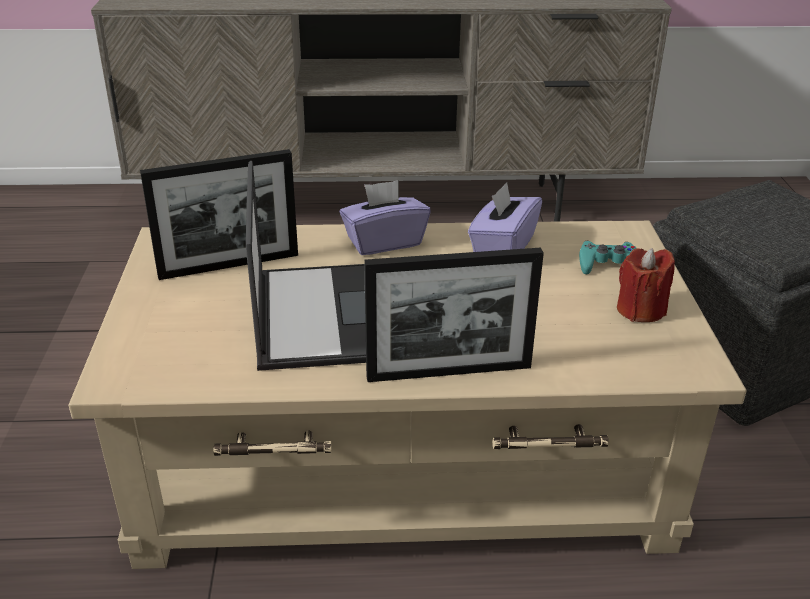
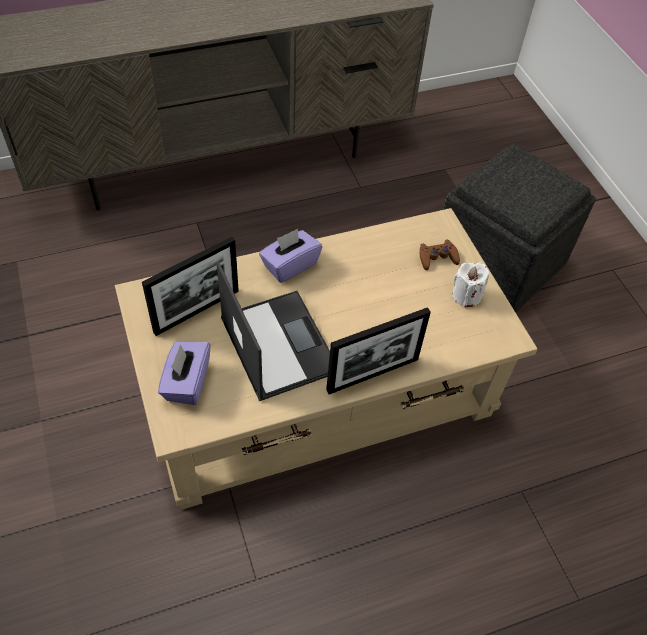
camera: 20 degrees left, 20 degrees up
purple tissue box [468,182,542,252] -> purple tissue box moved to [158,342,210,405]
turquoise game controller [579,241,637,274] -> brown game controller [420,240,460,270]
red candle [617,248,675,322] -> white candle [452,262,489,308]

